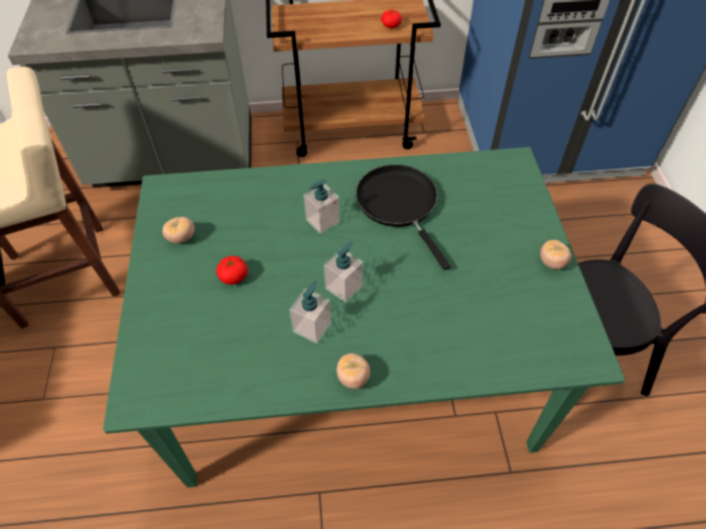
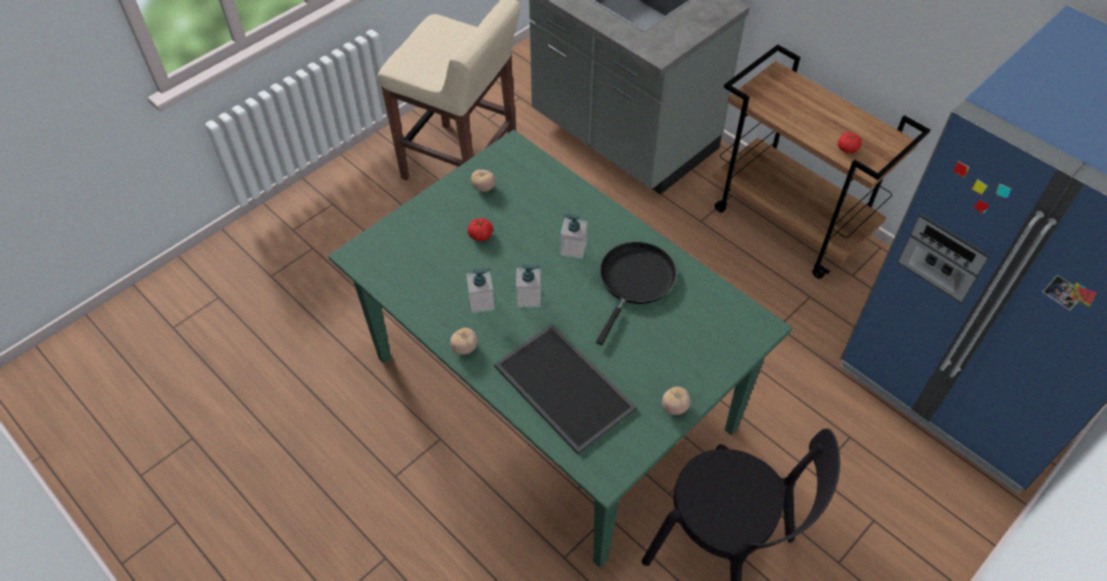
camera: 50 degrees right, 0 degrees up
none -> tray [494,324,637,455]

